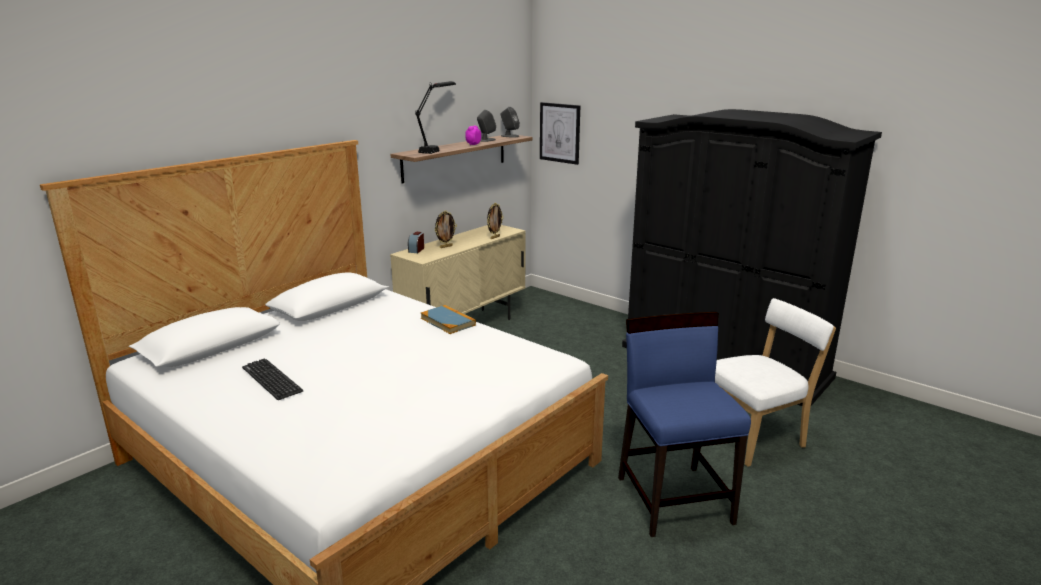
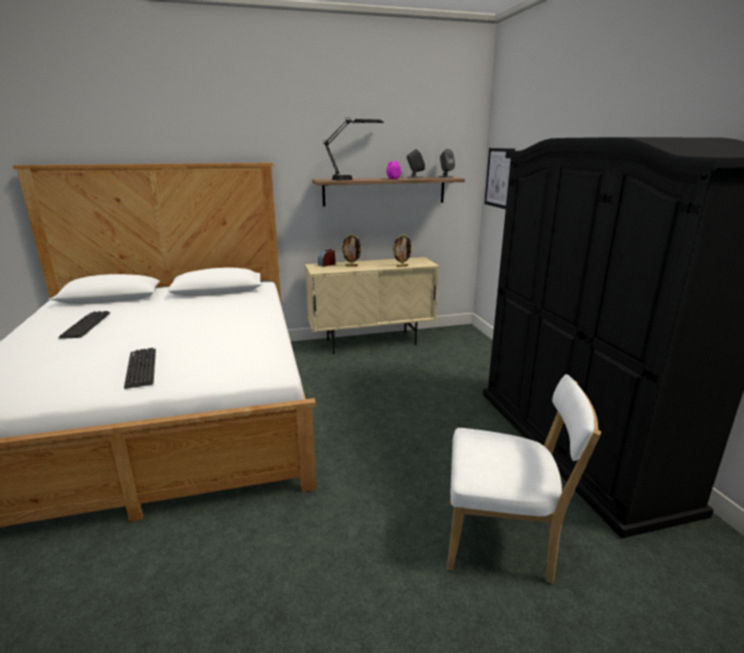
camera: 35 degrees right, 0 degrees up
book [421,305,476,334] -> none
blue chair [618,312,751,537] -> none
none -> keyboard [124,348,156,389]

